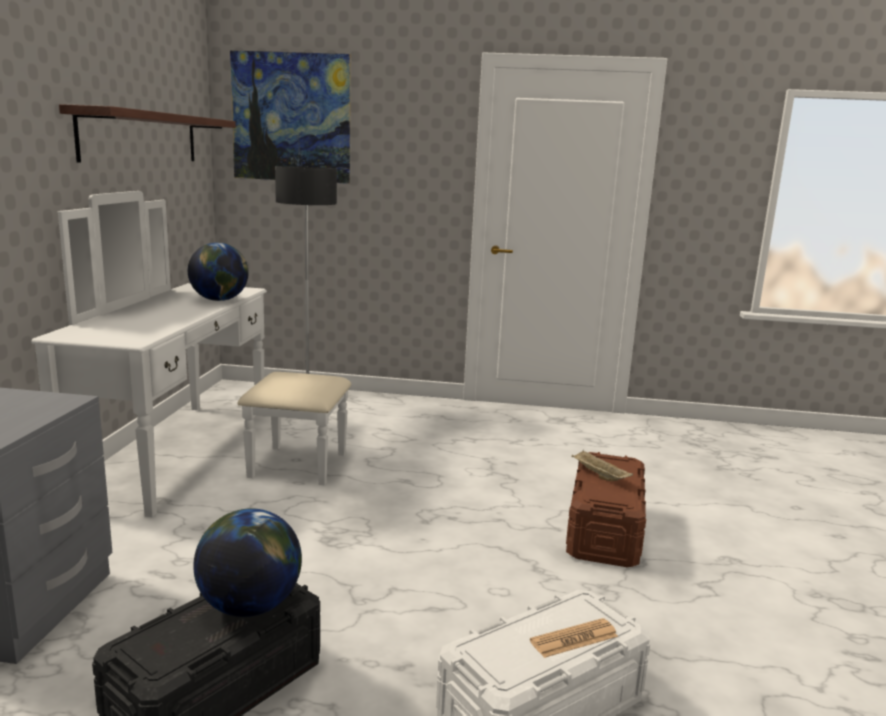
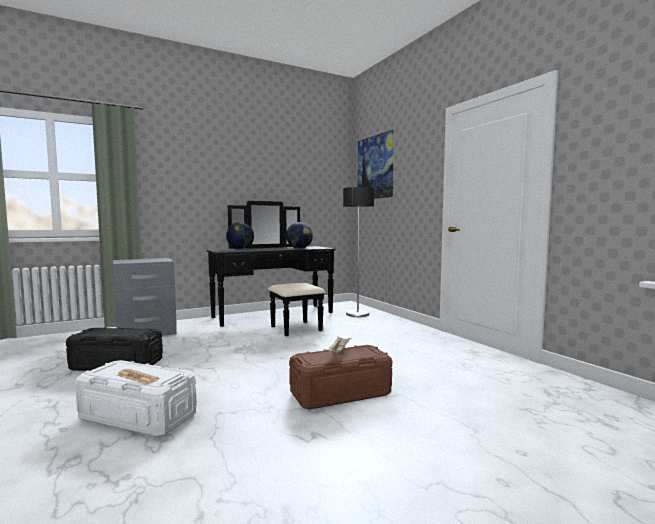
camera: 55 degrees right, 10 degrees down
white dresser [31,191,351,517] -> black dresser [207,201,336,336]
shelf [59,104,236,163] -> none
globe [193,508,302,617] -> globe moved to [226,222,254,249]

